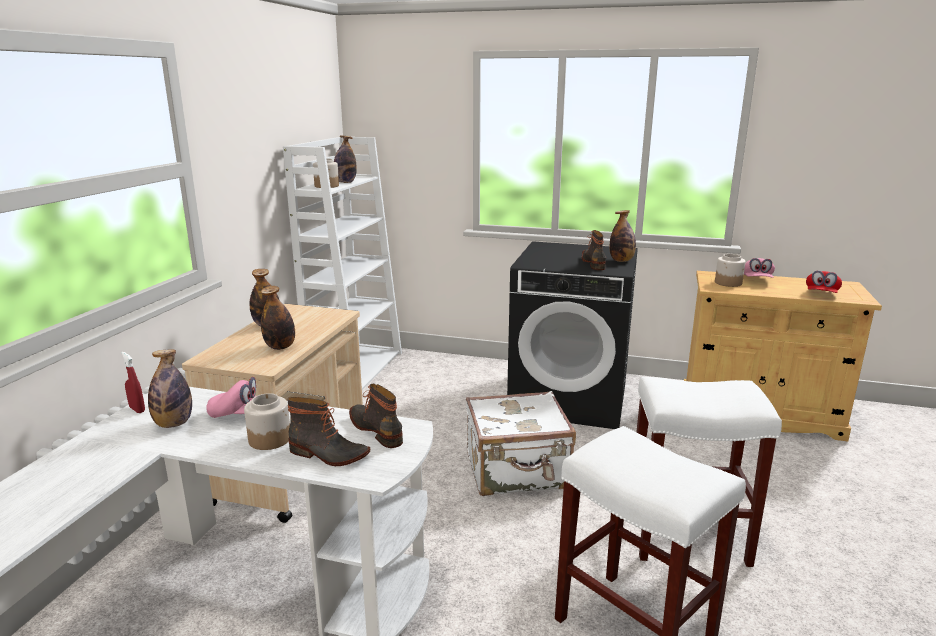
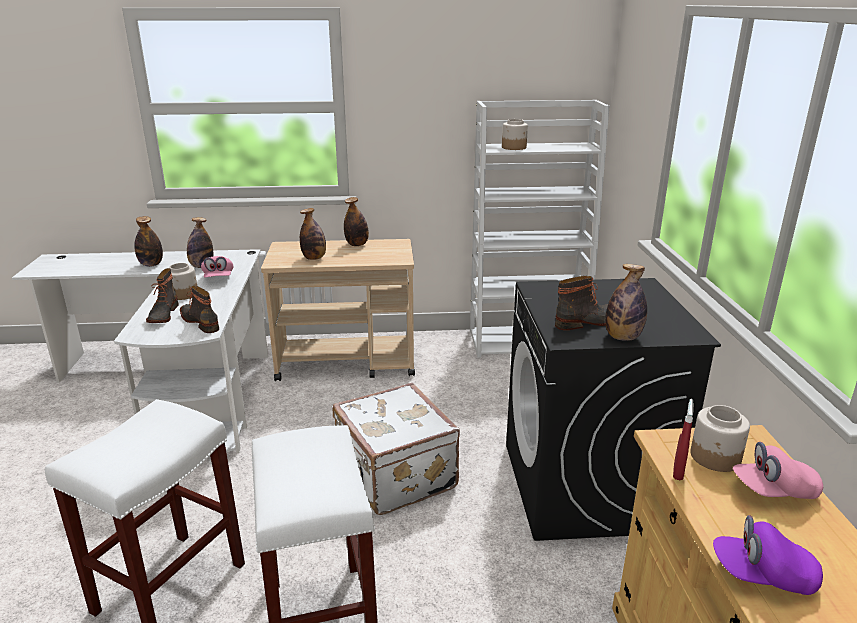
camera: 70 degrees right, 5 degrees up
red spray bottle [121,352,145,413] -> red spray bottle moved to [673,399,694,480]
bottle [334,135,357,183] -> bottle moved to [134,216,163,267]
boot [349,384,403,448] -> boot turned 75 degrees counterclockwise [180,286,219,333]
red cap [806,270,842,293] -> purple cap [713,515,823,595]

